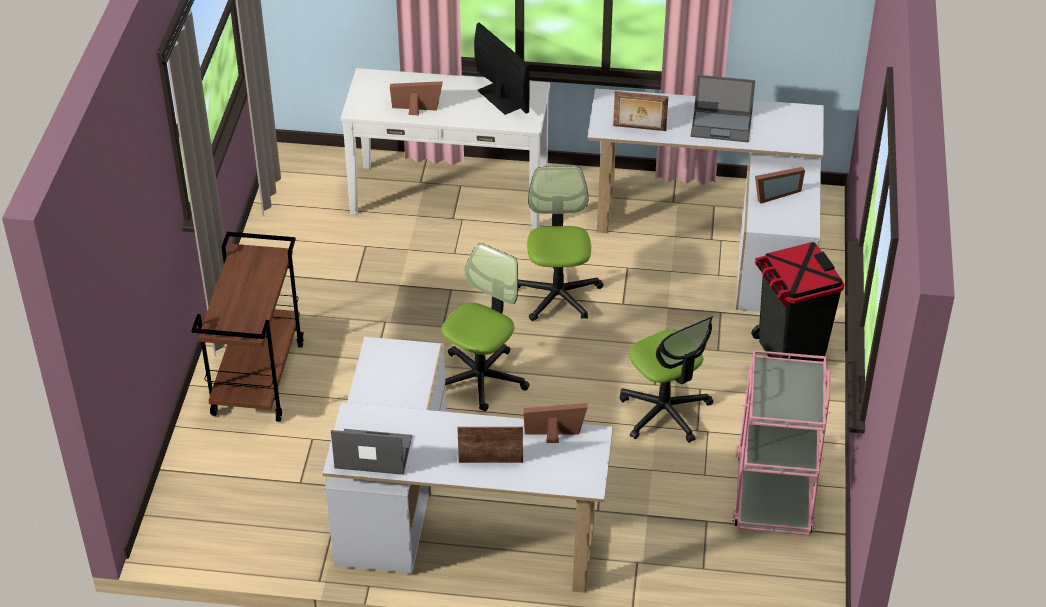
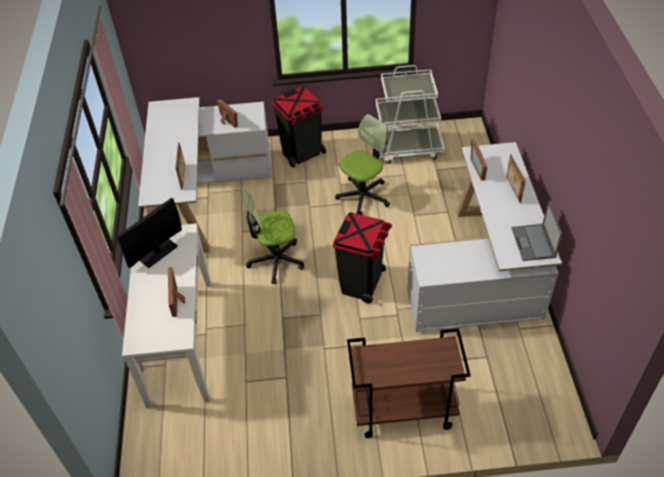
camera: 100 degrees left, 5 degrees up
office chair [441,243,530,411] -> black trash can [333,212,392,303]
laptop [690,75,755,142] -> none
pink cart [733,350,831,536] -> white cart [372,65,445,164]

